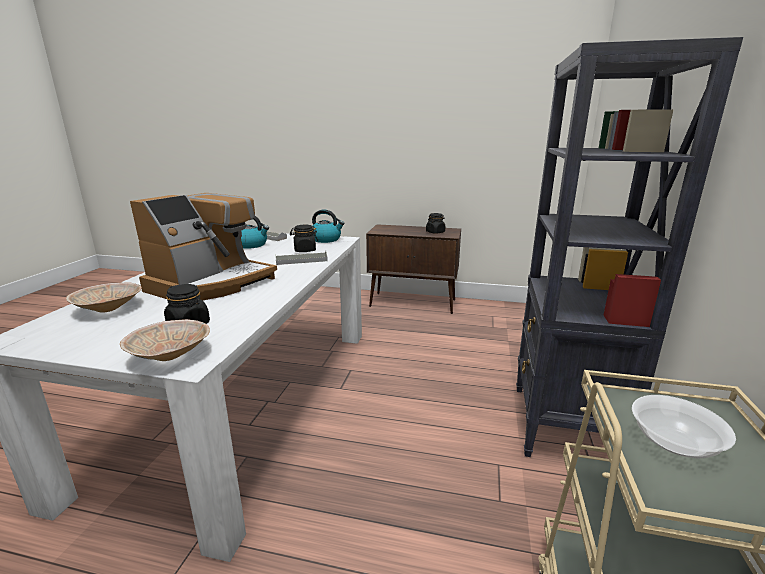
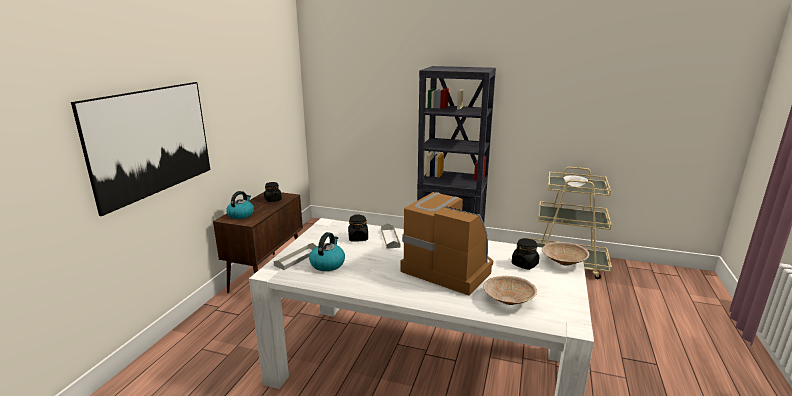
camera: 85 degrees left, 0 degrees up
kettle [312,210,344,243] -> kettle moved to [226,191,254,219]
none -> picture [71,82,210,216]

